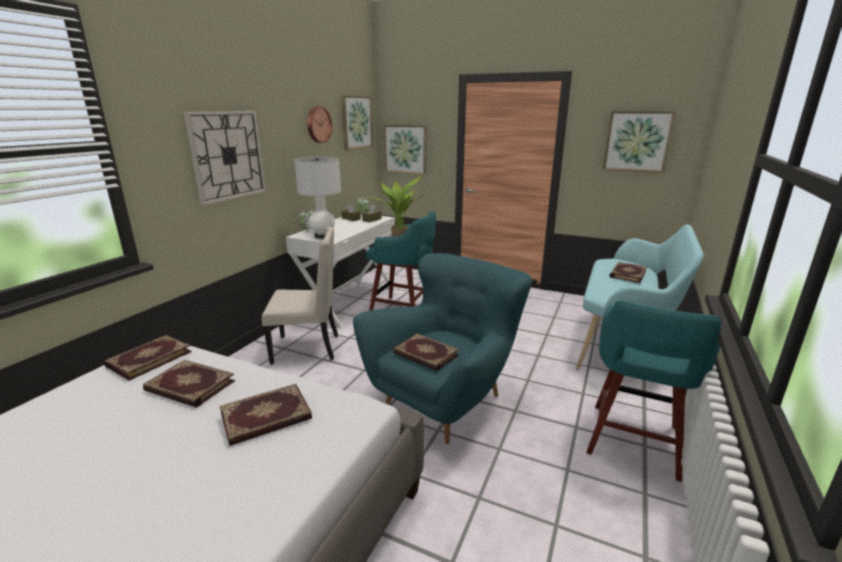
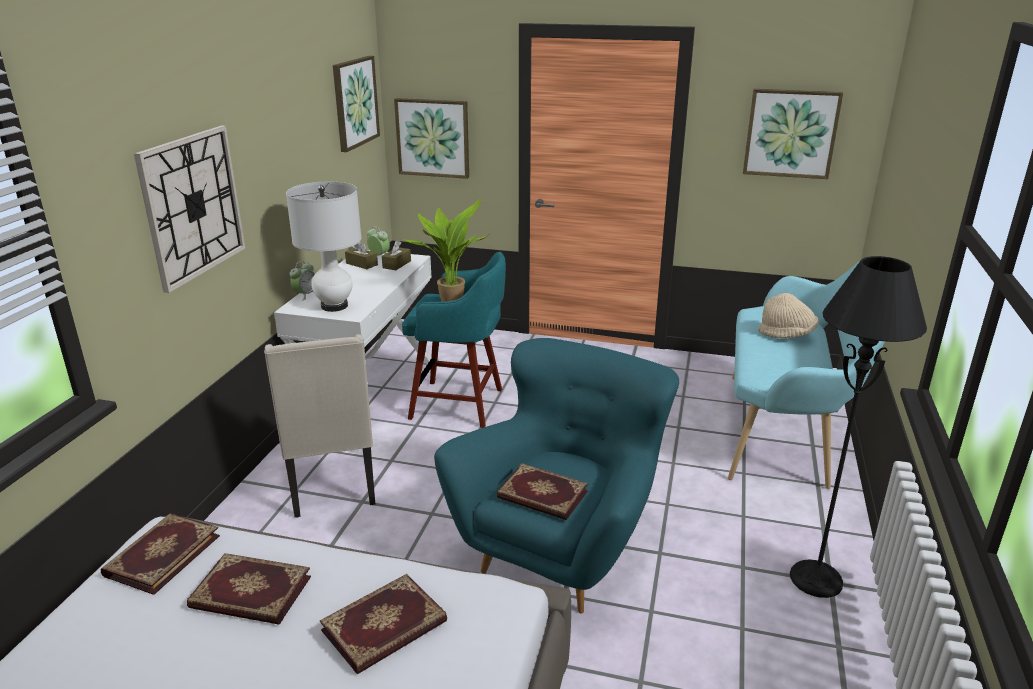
camera: 10 degrees left, 5 degrees up
beige chair [262,227,338,364] -> beige chair turned 90 degrees clockwise [264,334,375,517]
wall clock [307,106,332,143] -> none
turquoise stool [587,300,722,482] -> black floor lamp [790,256,927,598]
book [609,262,647,283] -> beige hat [758,293,819,338]

